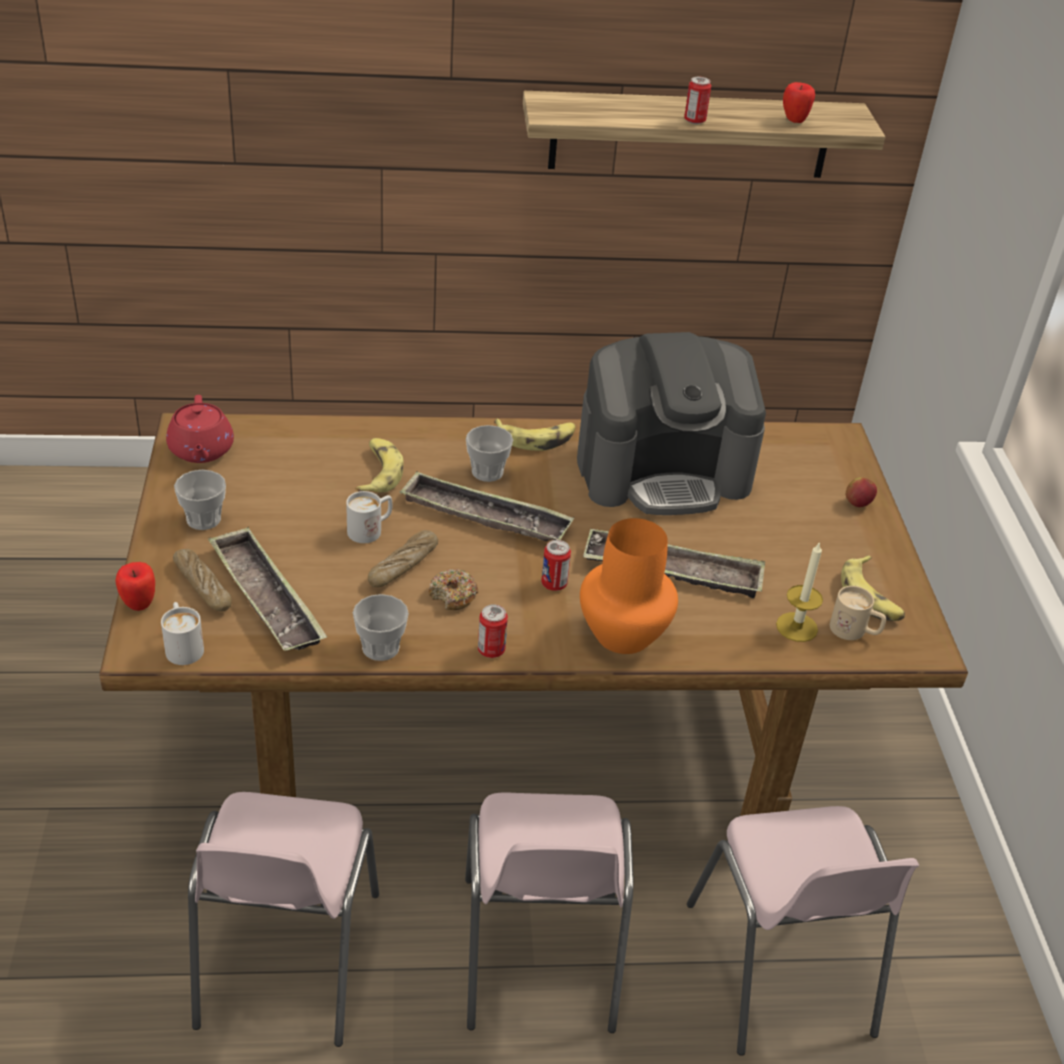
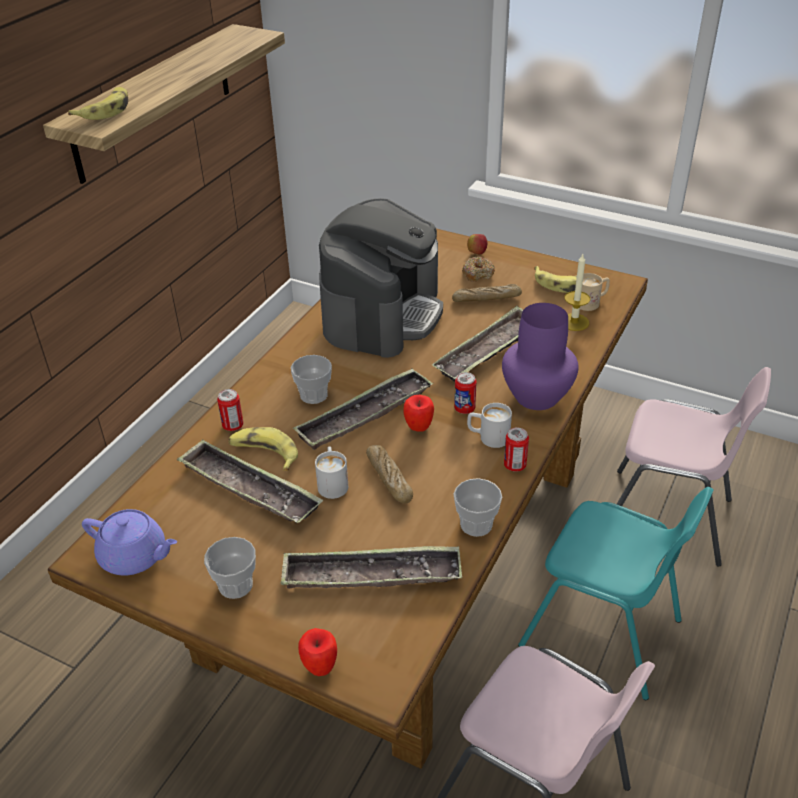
camera: 55 degrees left, 0 degrees up
white mug [161,602,204,665] -> white mug moved to [467,403,512,448]
red teapot [166,395,234,463] -> purple teapot [82,509,177,576]
bread [173,549,232,612] -> bread moved to [452,284,522,302]
donut [429,569,478,610] -> donut moved to [462,257,495,282]
pink chair [465,793,633,1033] -> turquoise chair [518,487,714,700]
banana [494,419,576,451] -> banana moved to [68,87,128,120]
orange vase [580,518,678,654] -> purple vase [502,303,579,410]
can [684,77,711,124] -> can moved to [217,389,243,431]
apple [783,82,815,123] -> apple moved to [403,395,434,432]
none -> tray [177,439,324,523]

